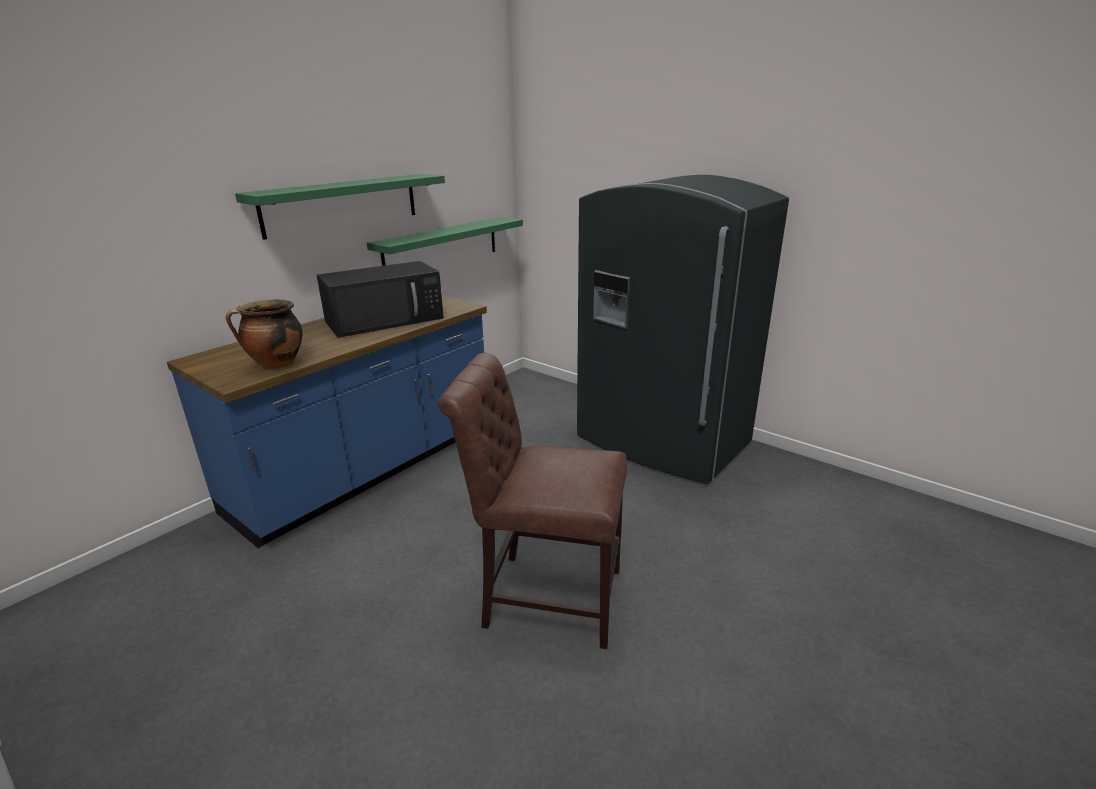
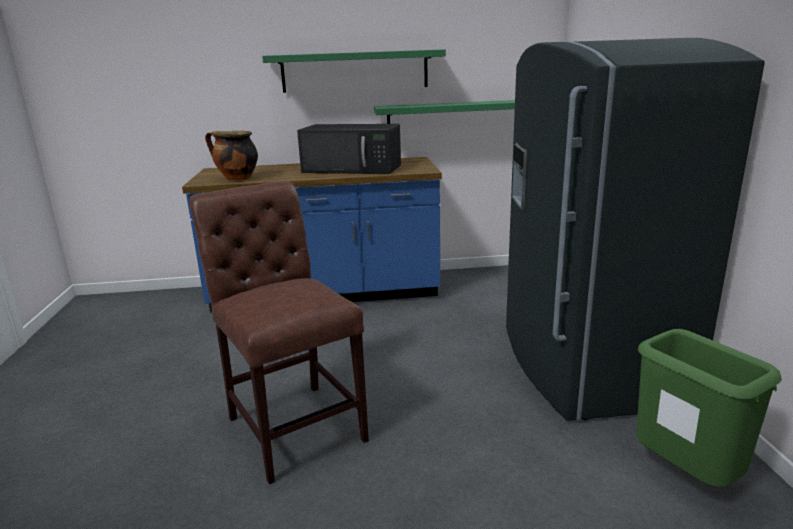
camera: 45 degrees right, 5 degrees down
none -> green trash can [636,329,782,487]

